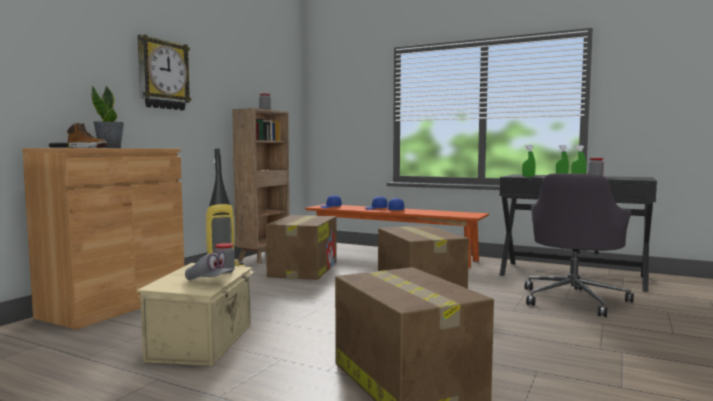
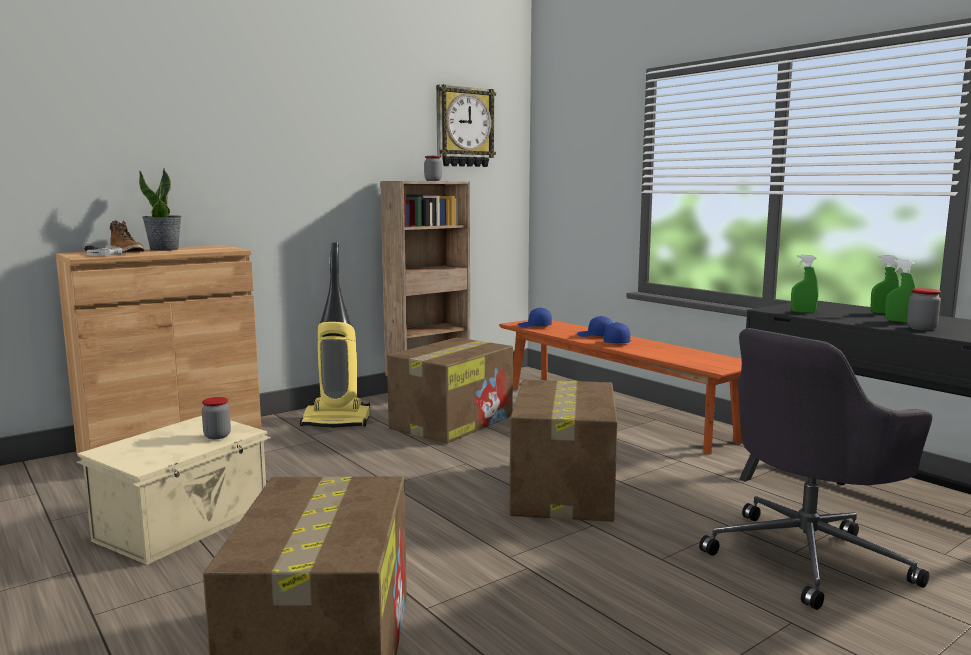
camera: 25 degrees right, 5 degrees up
wall clock [137,35,192,110] -> wall clock moved to [436,84,496,167]
grey cap [185,251,235,280] -> none

